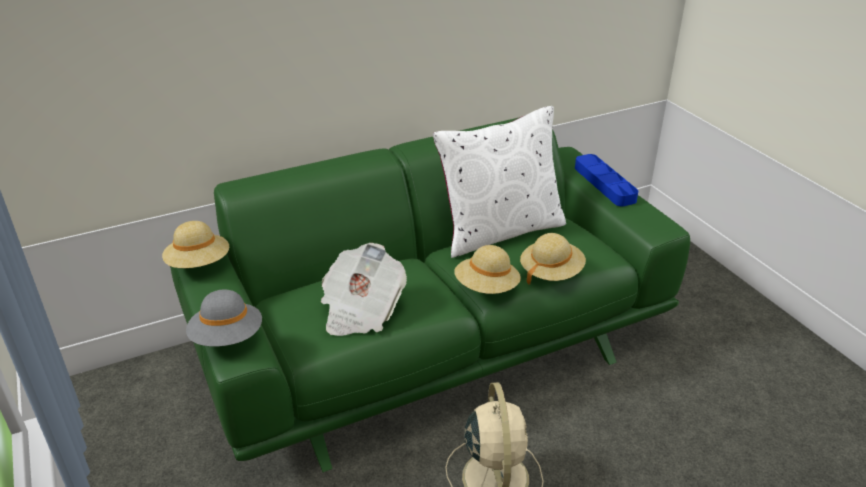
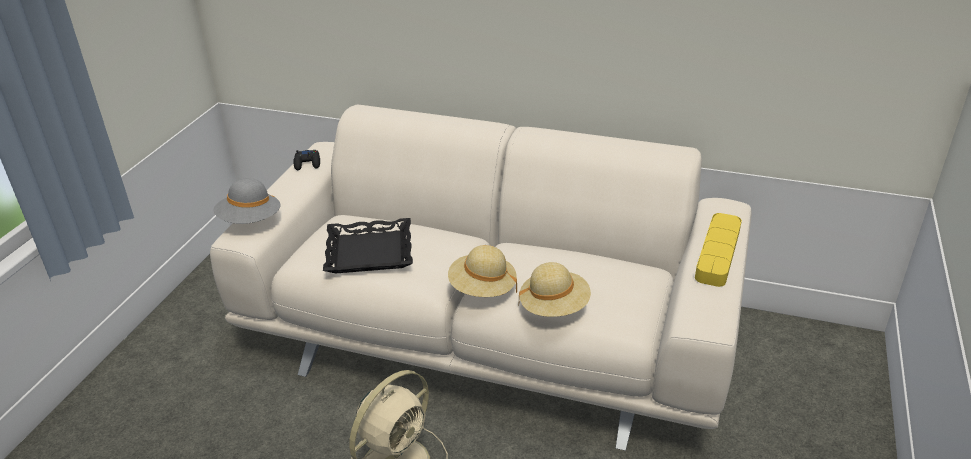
camera: 45 degrees right, 0 degrees up
beige hat [162,221,229,268] -> black game controller [294,150,320,170]
green sofa [170,117,690,472] -> beige sofa [210,105,752,451]
newspaper [321,243,407,336] -> black tray [323,218,413,273]
white pillow [433,106,566,258] -> none
blue tray [575,154,638,206] -> yellow tray [695,213,742,287]

